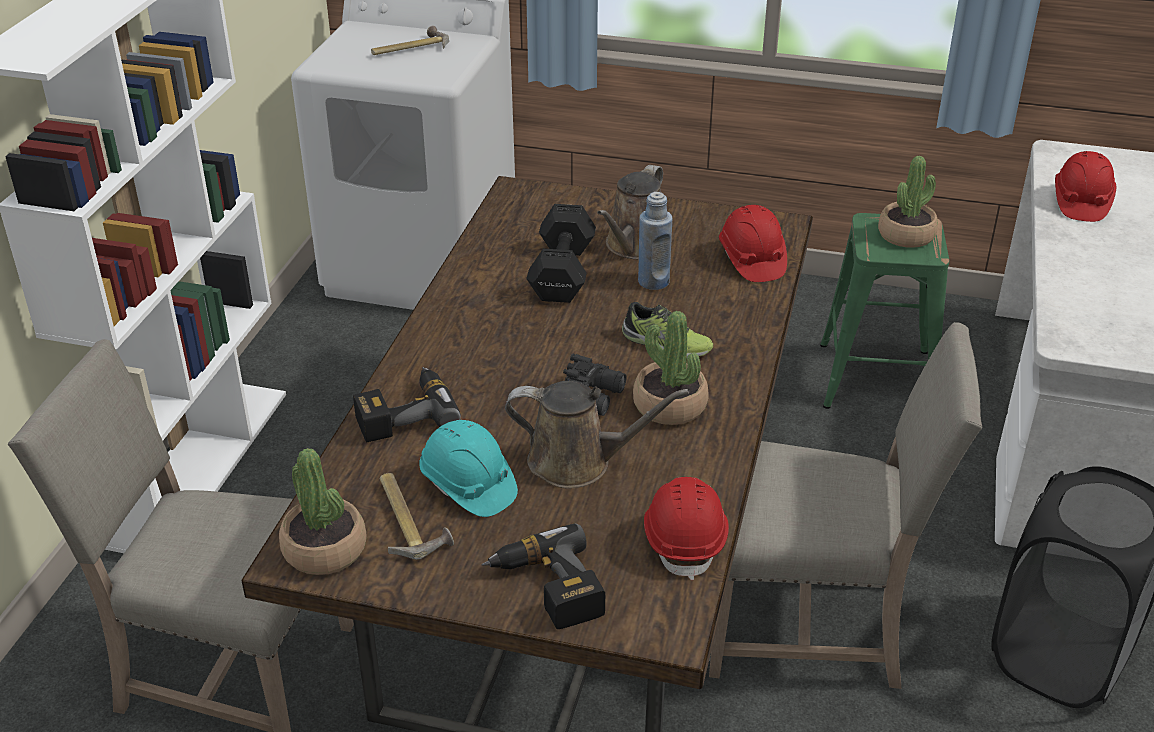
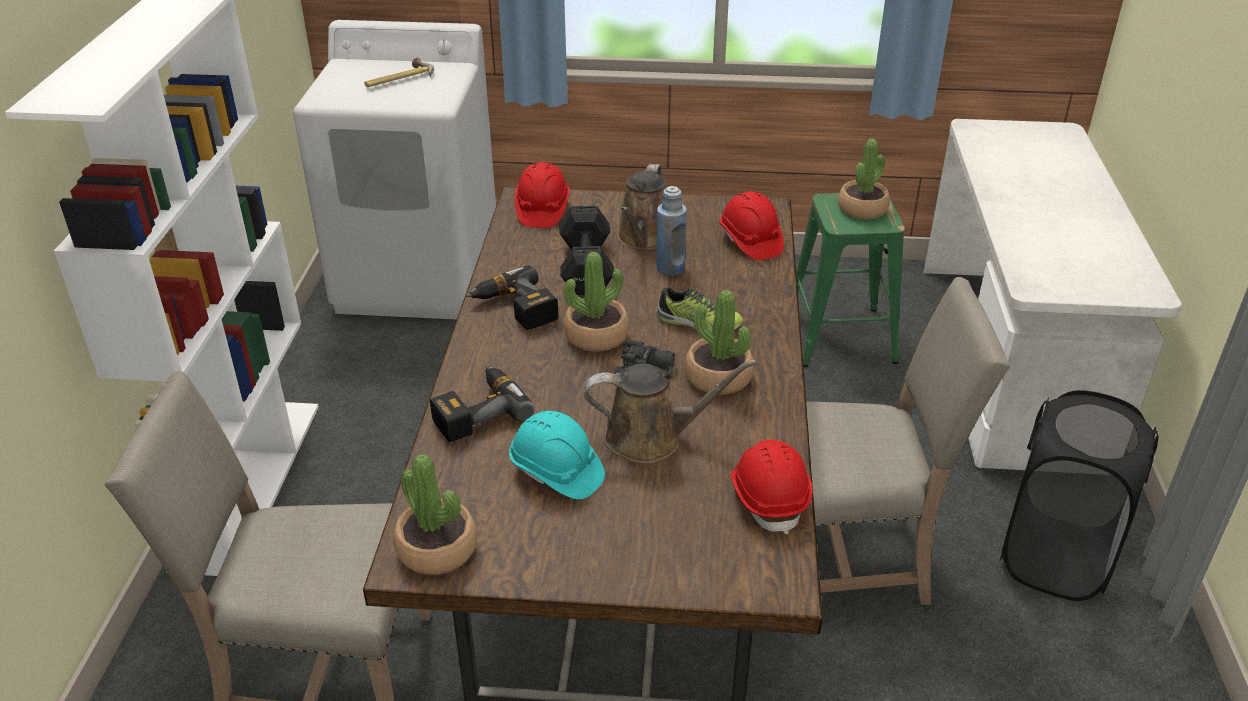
camera: 10 degrees left, 0 degrees up
hammer [380,473,454,560] -> none
power drill [482,524,605,629] -> power drill moved to [466,265,558,330]
red hard hat [1055,151,1116,222] -> red hard hat moved to [515,162,570,228]
none -> potted plant [563,252,629,352]

